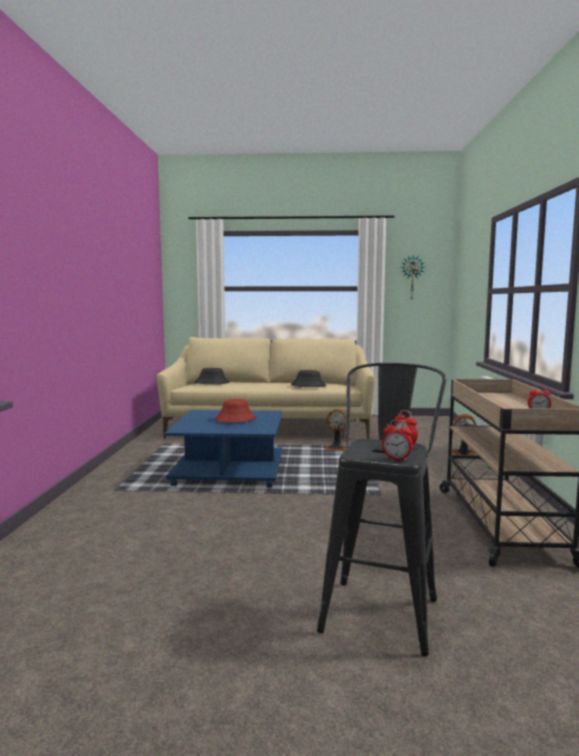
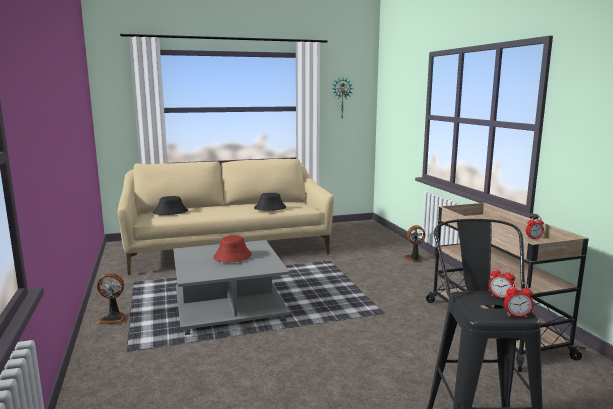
camera: 20 degrees left, 5 degrees up
blue coffee table [165,410,282,488] -> grey coffee table [173,240,290,335]
fan [325,409,346,451] -> fan moved to [97,273,126,324]

